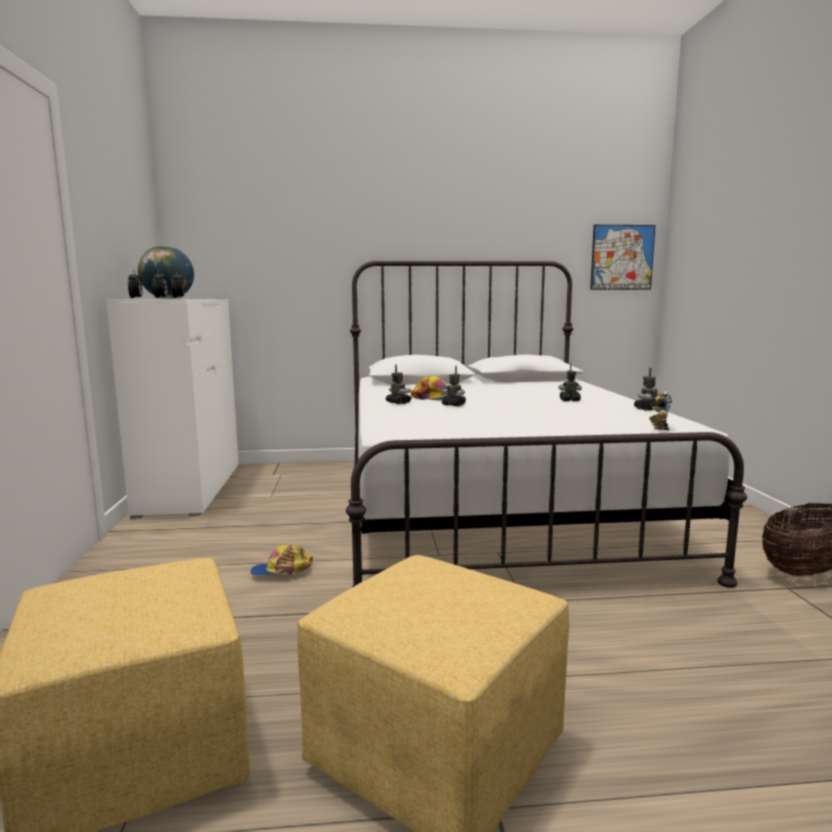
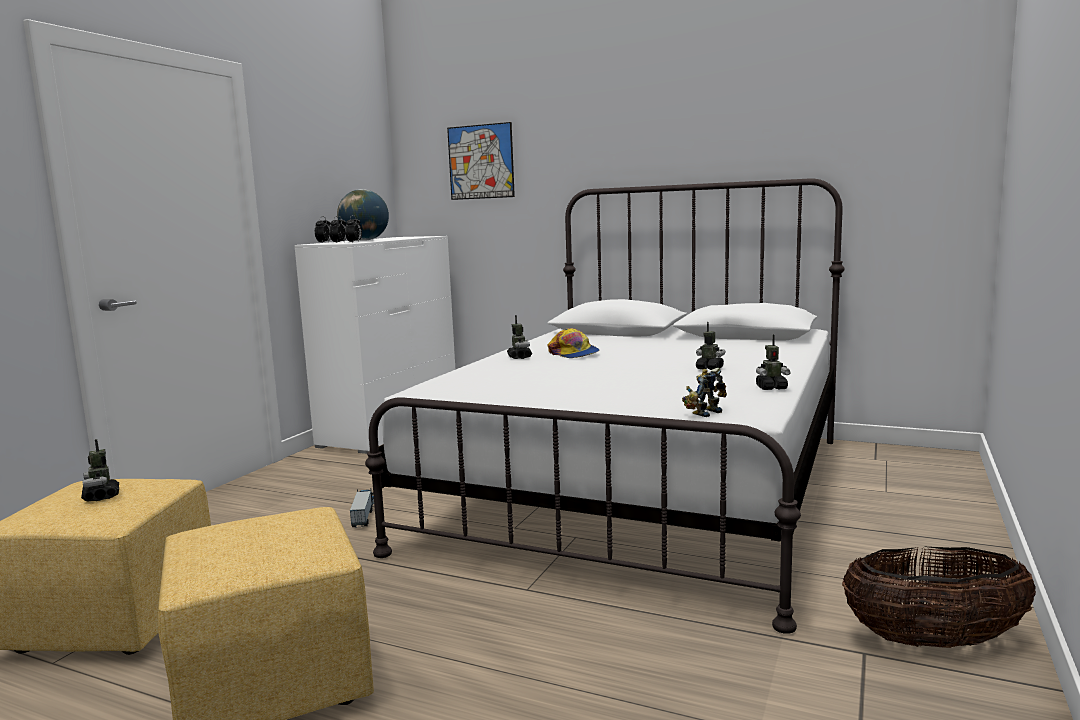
camera: 30 degrees right, 0 degrees up
cap [250,545,313,576] -> toy truck [350,489,374,528]
toy robot [440,366,466,406] -> toy robot moved to [81,439,119,502]
picture [590,225,655,290] -> picture moved to [447,122,515,200]

